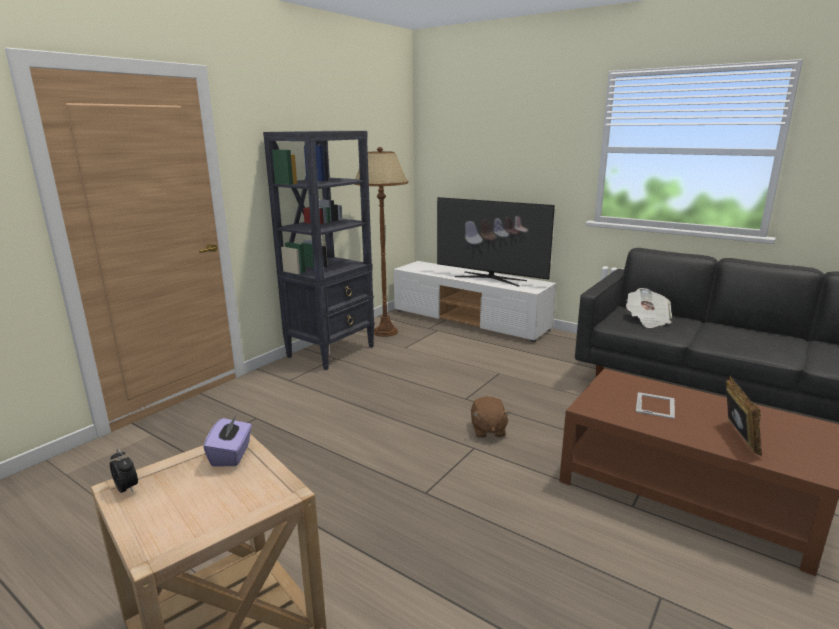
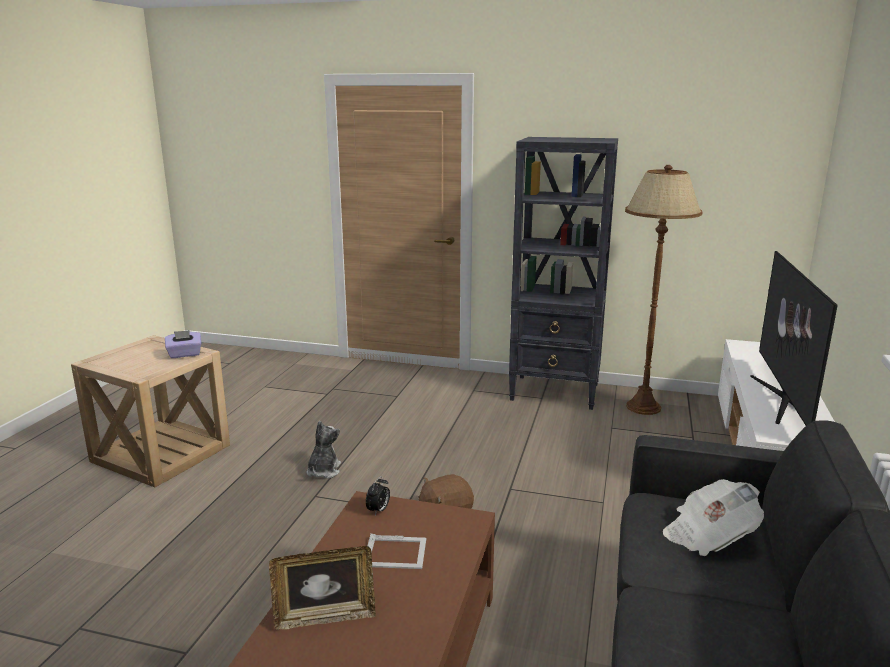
camera: 70 degrees right, 0 degrees up
alarm clock [110,449,138,493] -> alarm clock moved to [366,476,390,515]
none -> plush toy [307,421,341,479]

